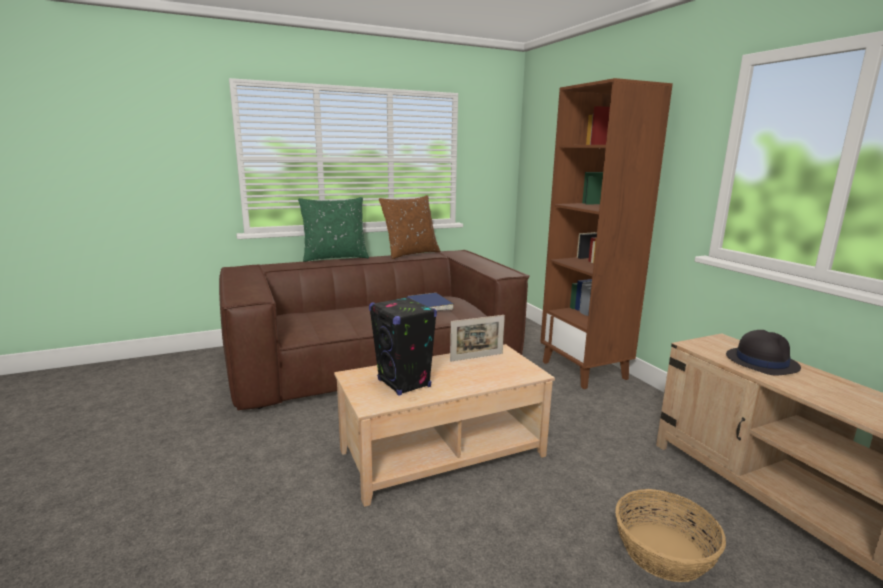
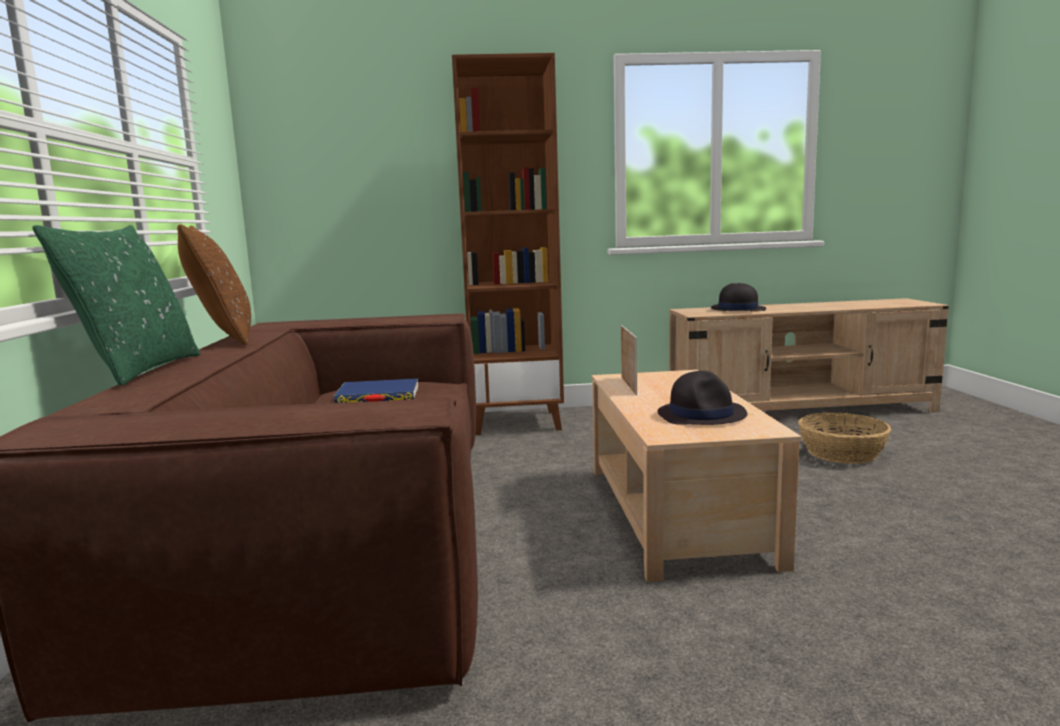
camera: 70 degrees left, 5 degrees down
black speaker [369,297,437,396] -> black hat [658,371,747,425]

